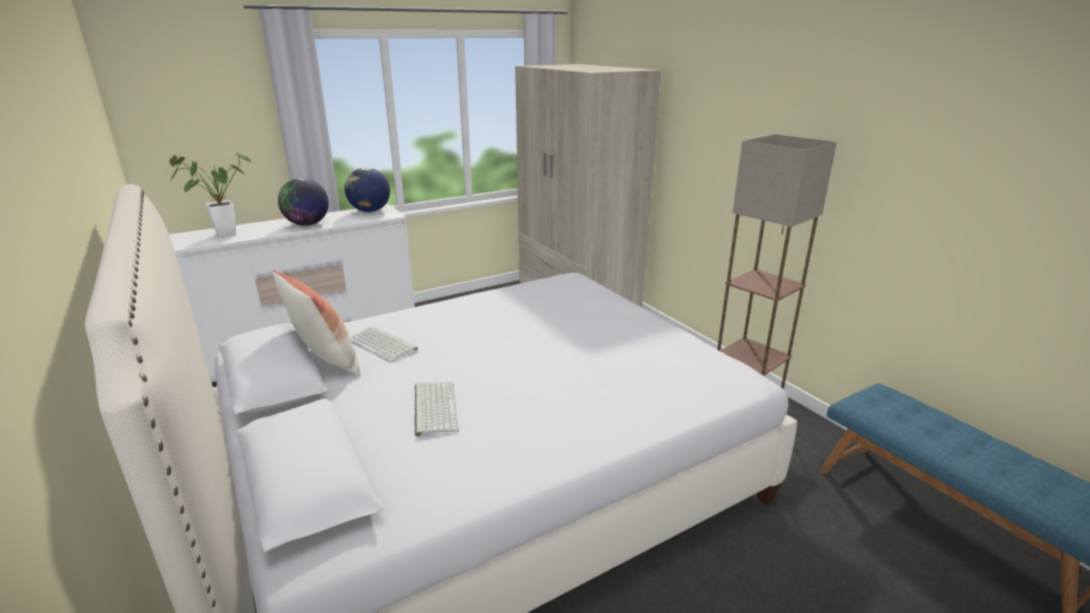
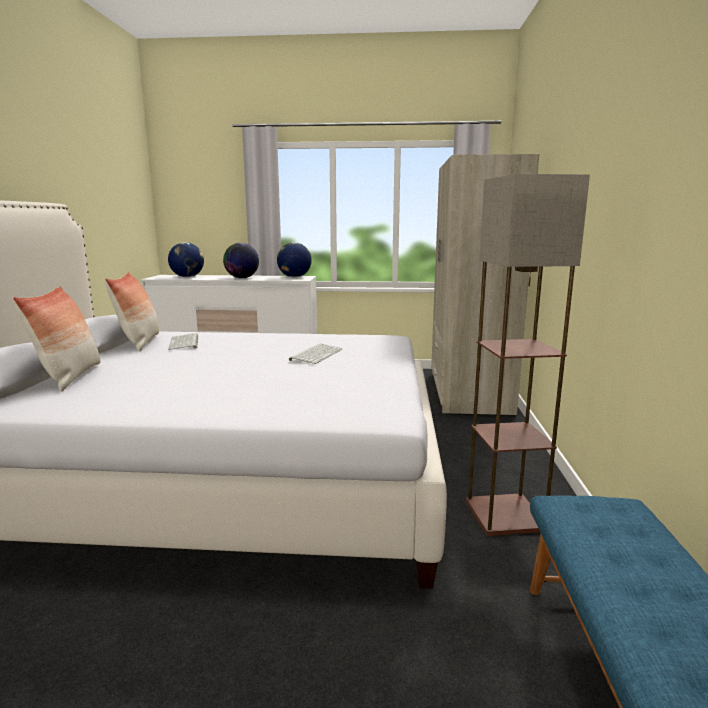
camera: 35 degrees right, 10 degrees down
potted plant [169,152,252,237] -> globe [168,242,204,277]
keyboard [414,382,459,437] -> keyboard moved to [289,343,343,364]
none -> pillow [12,286,101,391]

